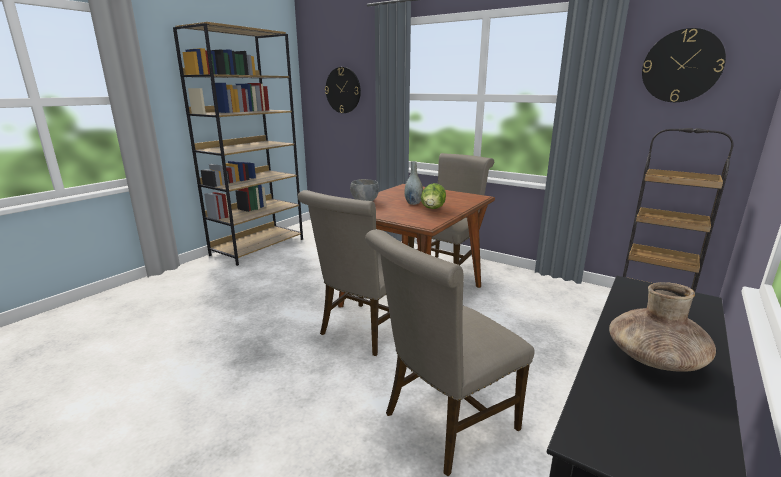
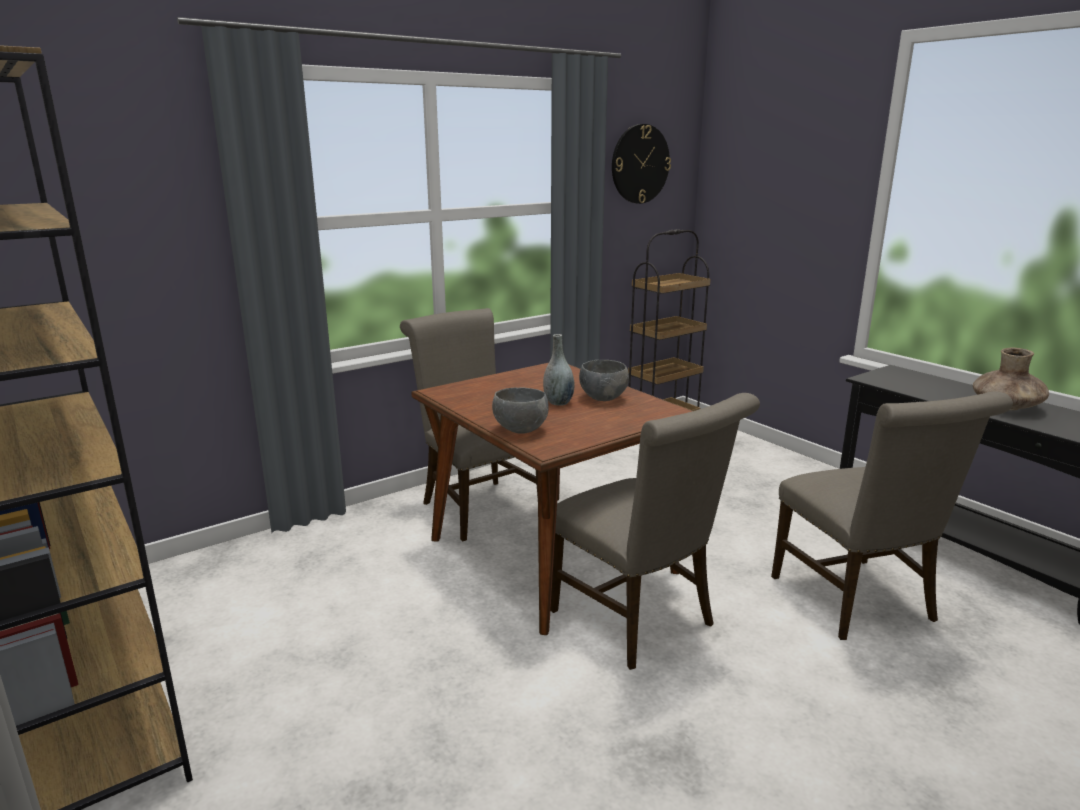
camera: 70 degrees left, 0 degrees up
wall clock [325,67,361,113] -> none
lettuce [421,183,446,209] -> grey bowl [579,360,629,401]

